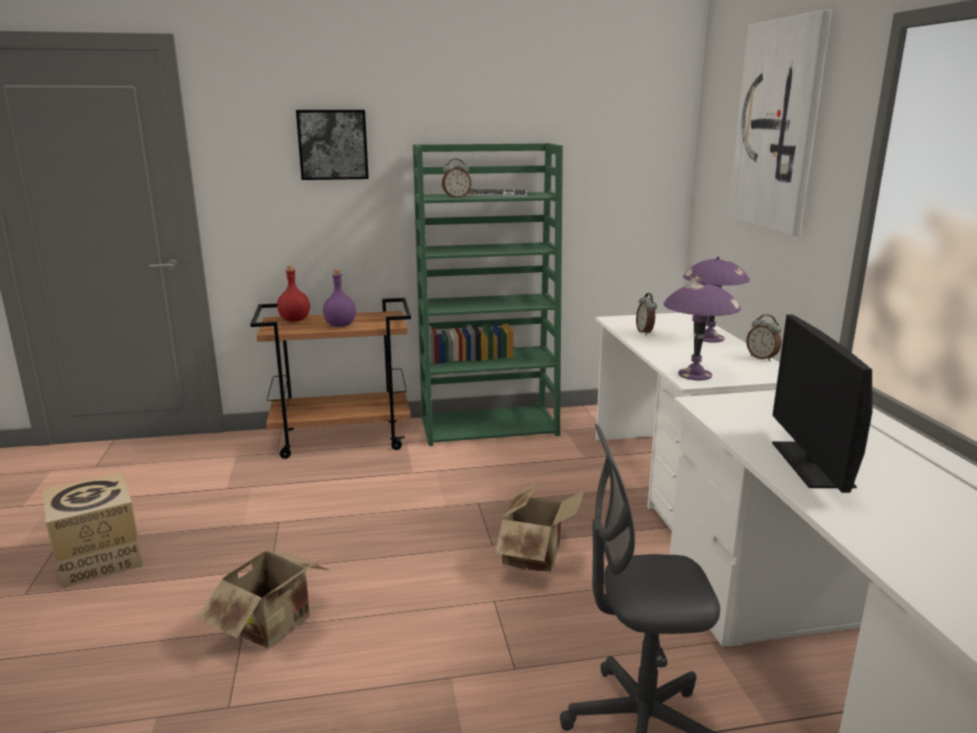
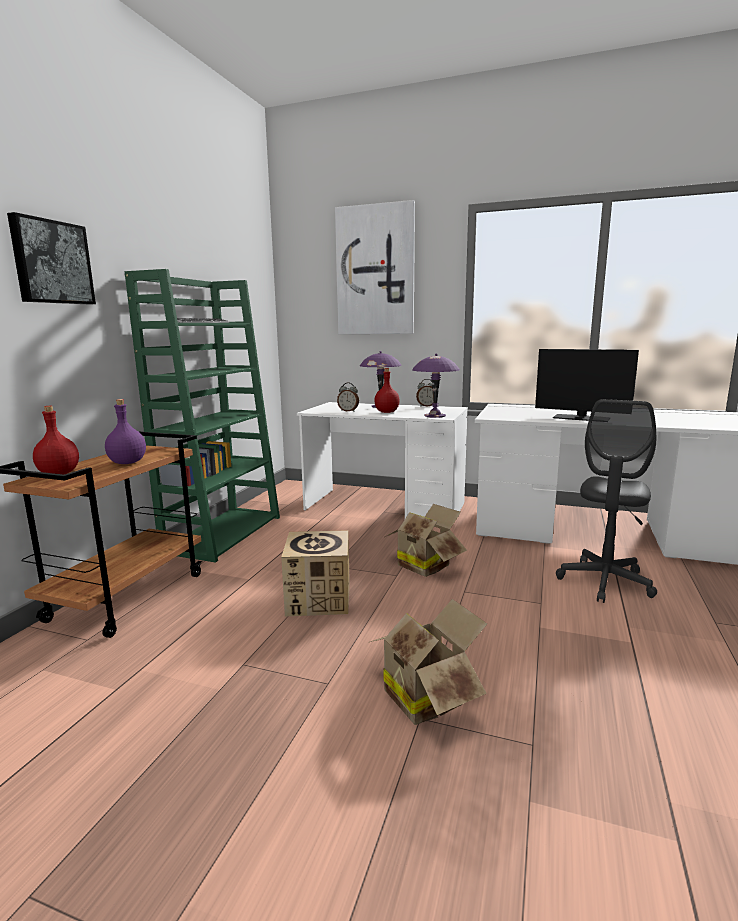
camera: 60 degrees left, 5 degrees down
cardboard box [43,472,143,588] -> cardboard box moved to [281,530,350,616]
alarm clock [442,159,471,198] -> none
none -> red bottle [374,368,400,413]

